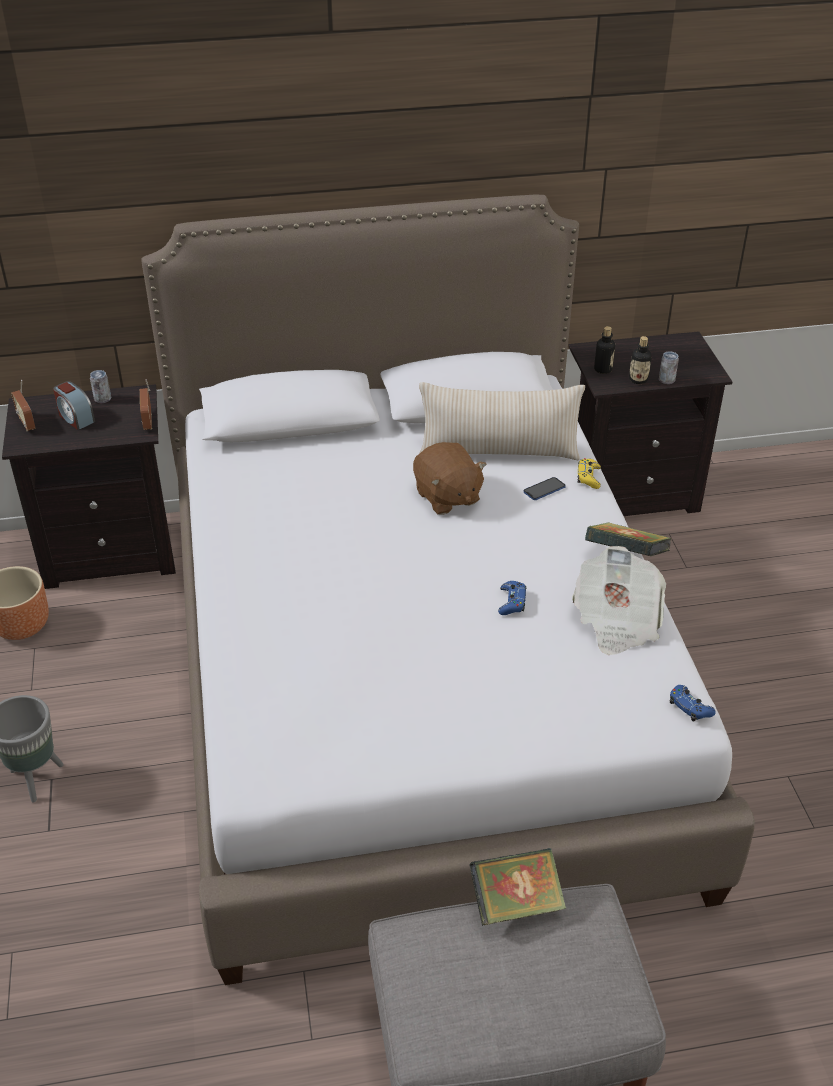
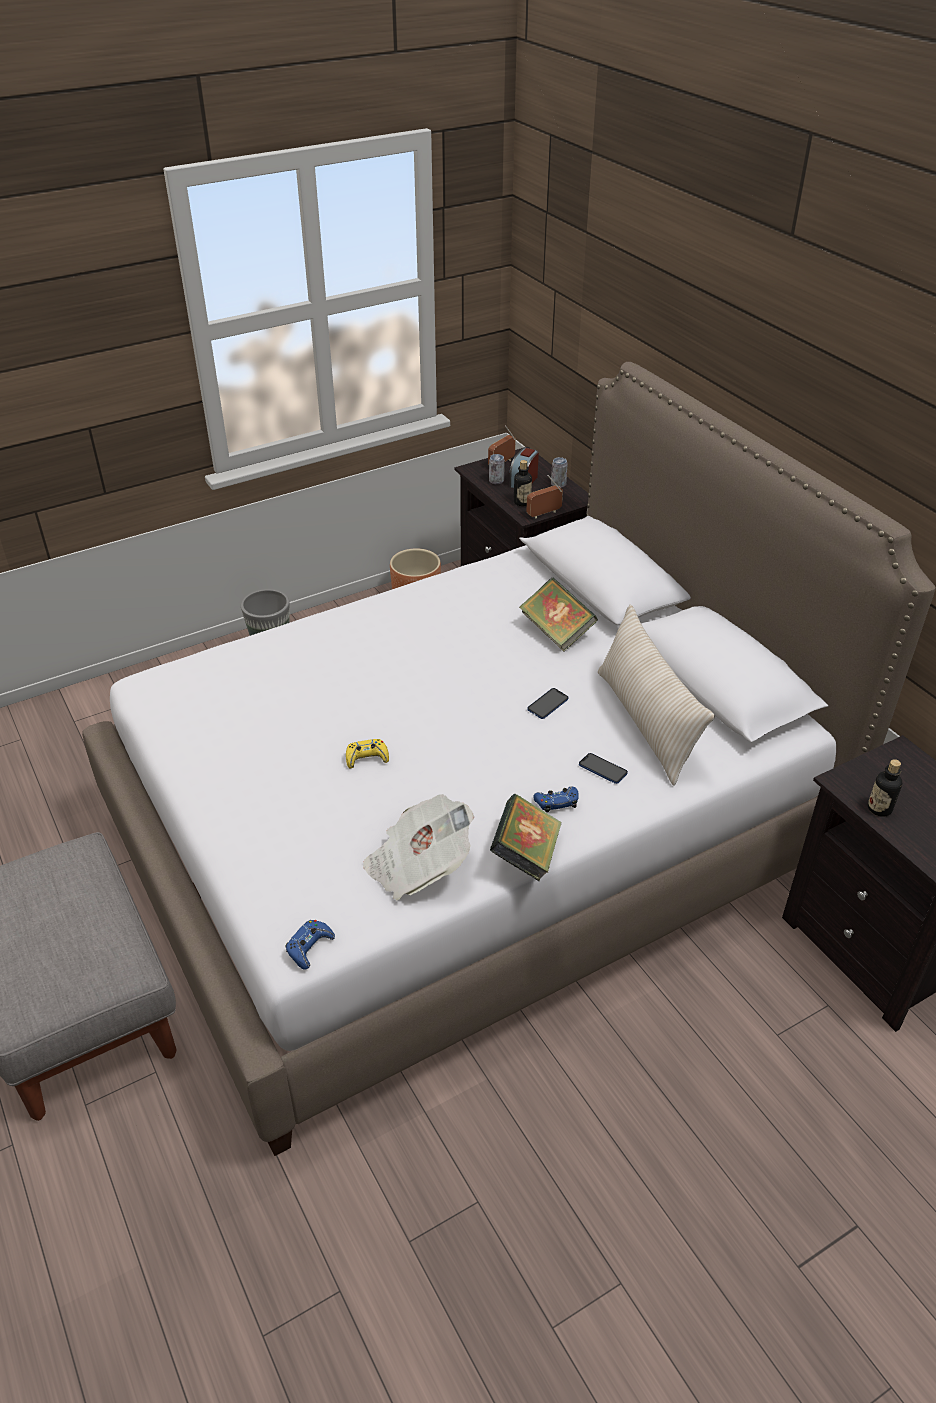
camera: 70 degrees right, 0 degrees up
brown plush toy [413,442,487,515] -> phone [527,688,568,719]
book [469,848,566,926] -> book moved to [519,578,598,651]
blue game controller [498,581,526,615] -> blue game controller moved to [533,787,579,813]
yellow game controller [577,458,601,489] -> yellow game controller moved to [346,739,389,768]
bottle [594,326,615,374] -> bottle moved to [514,460,532,506]
can [659,351,679,384] -> can moved to [489,454,505,484]

